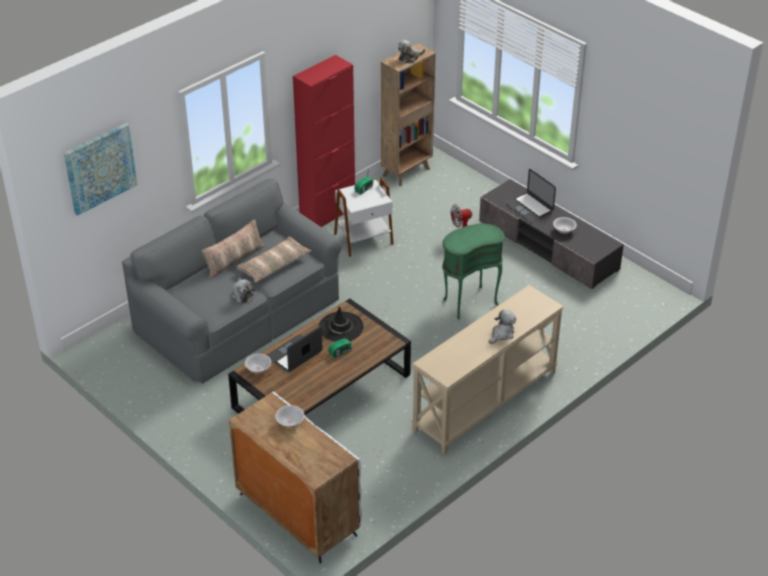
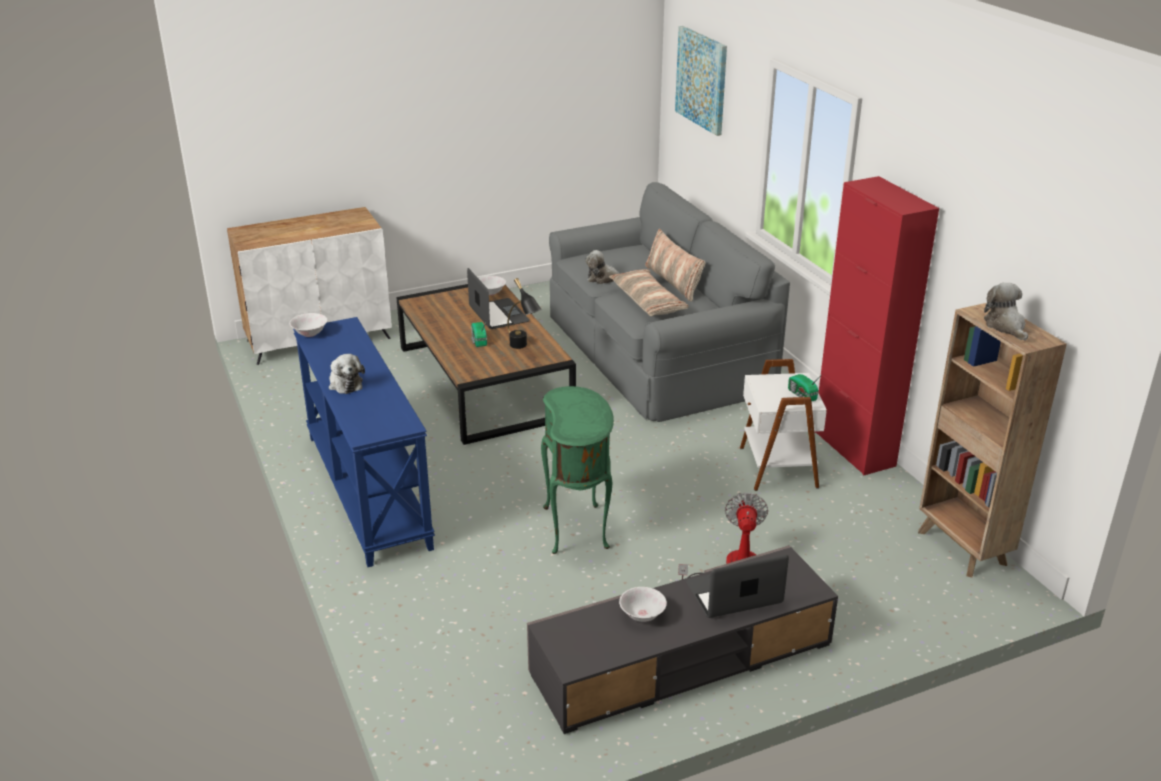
camera: 110 degrees right, 10 degrees down
white bowl [275,405,305,428] -> white bowl moved to [289,313,328,337]
black hat [319,306,364,342] -> black table lamp [507,278,542,349]
beige console table [412,285,564,454] -> blue console table [293,317,435,567]

